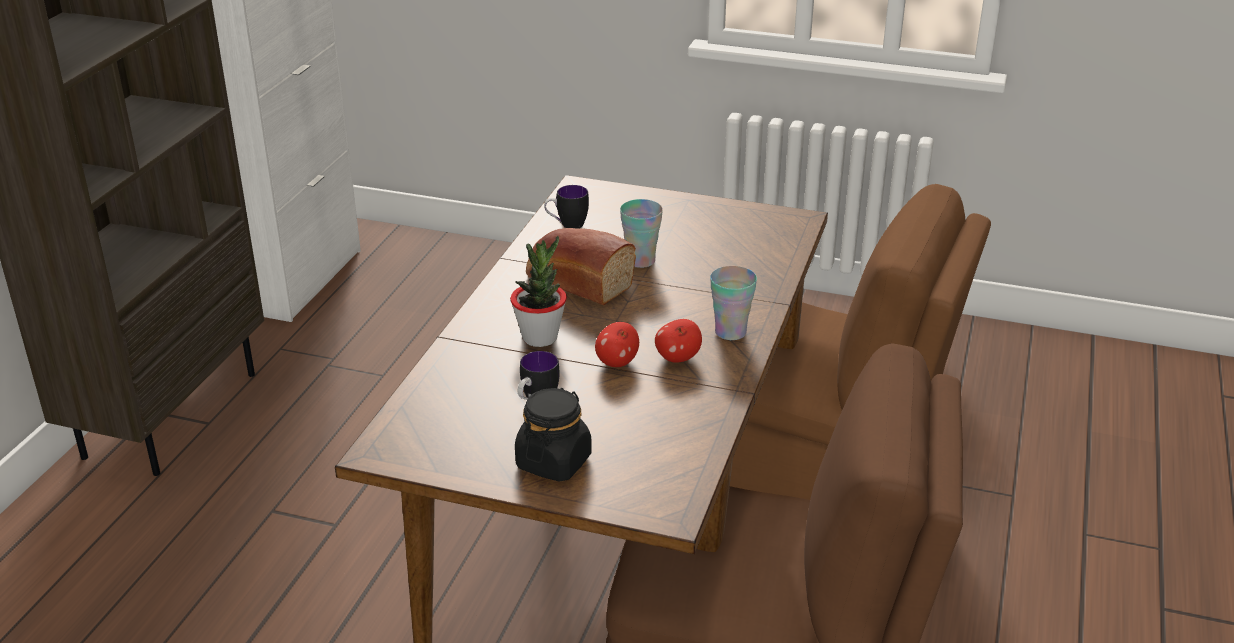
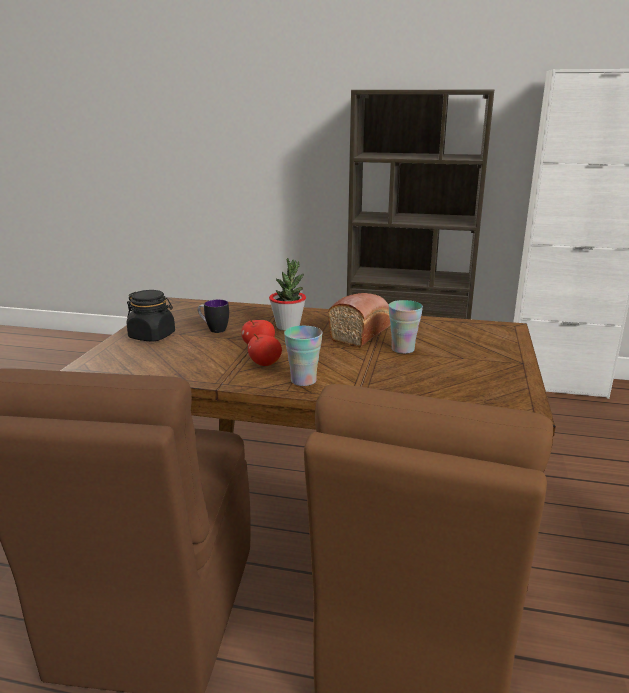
camera: 85 degrees right, 10 degrees down
mug [544,185,589,229] -> none

